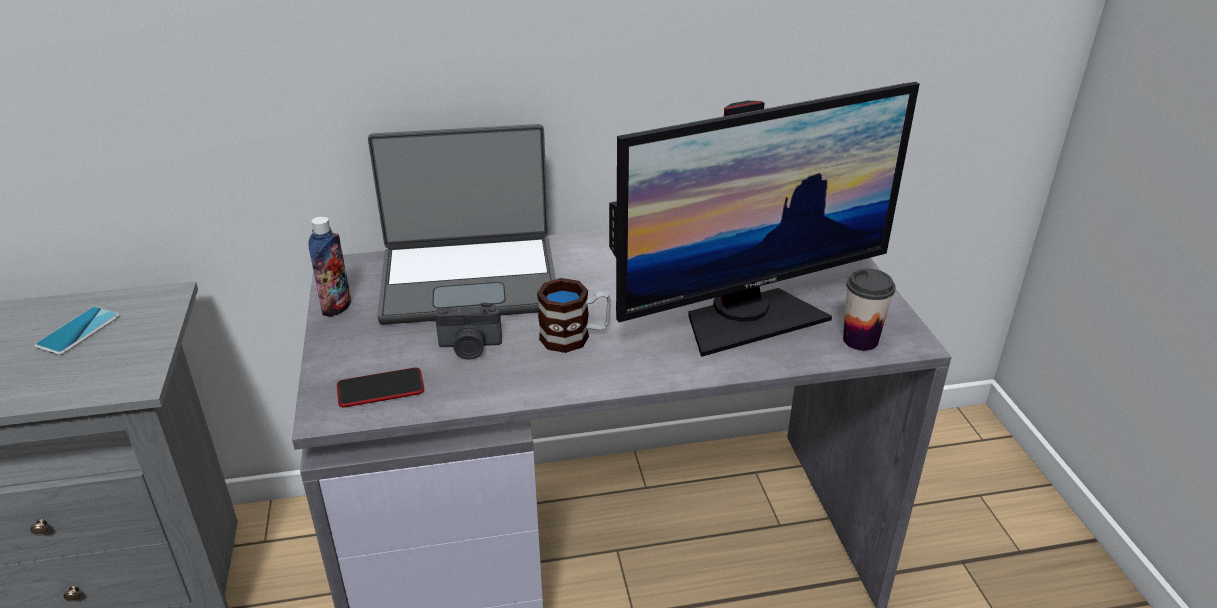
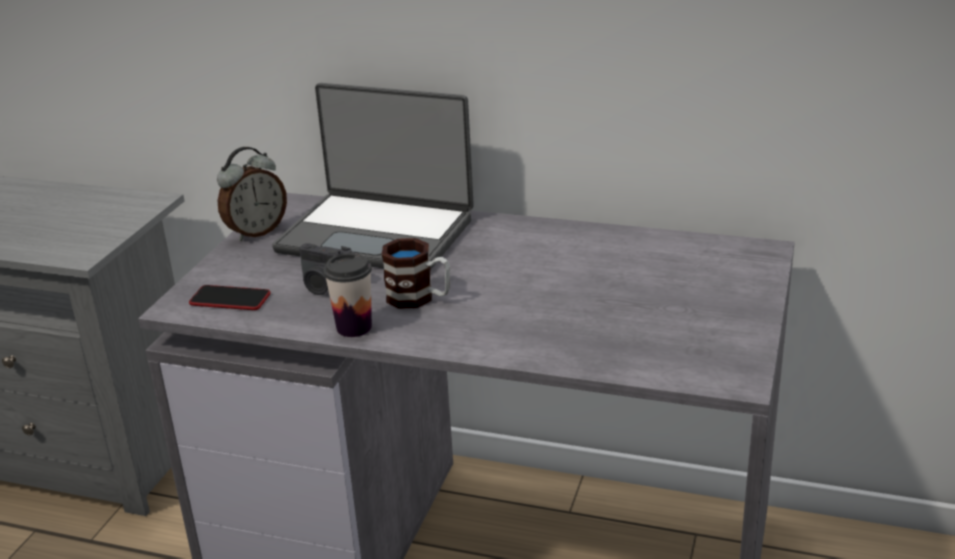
camera: 30 degrees right, 5 degrees down
phone [35,306,120,355] -> none
bottle [308,216,351,317] -> alarm clock [217,147,287,241]
monitor [609,82,920,357] -> none
cup [843,269,896,351] -> cup moved to [323,253,372,337]

